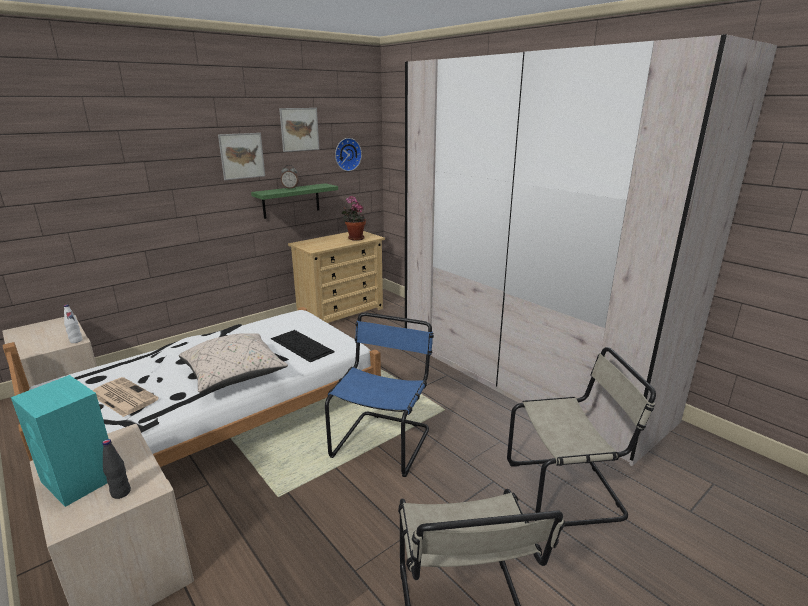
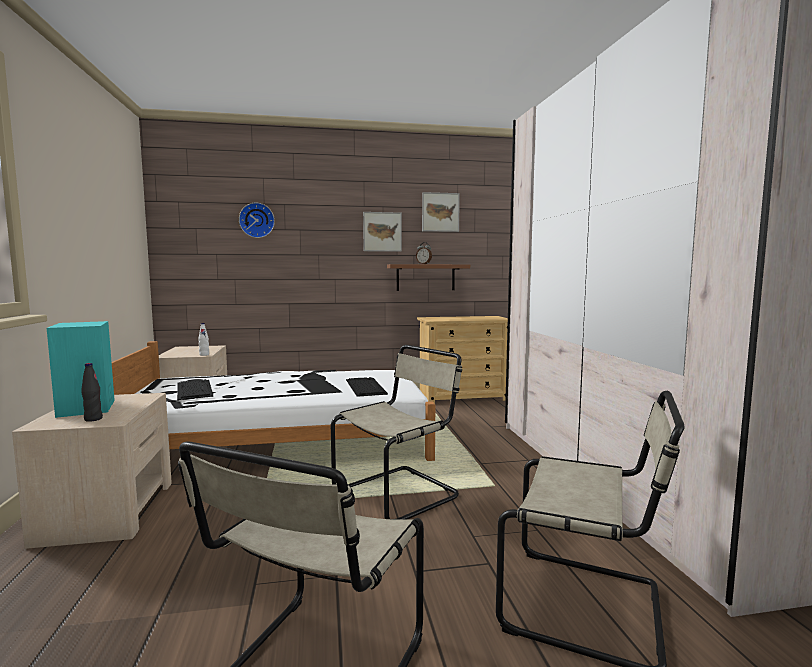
camera: 30 degrees right, 15 degrees down
newspaper [93,377,159,417] -> keyboard [177,379,213,400]
beige pillow [179,333,288,393] -> none
green shelf [251,183,338,219] -> brown shelf [387,264,470,291]
blue chair [325,312,434,477] -> beige chair [331,345,462,520]
wall clock [335,138,362,171] -> wall clock moved to [239,203,275,238]
potted plant [341,196,366,241] -> none

